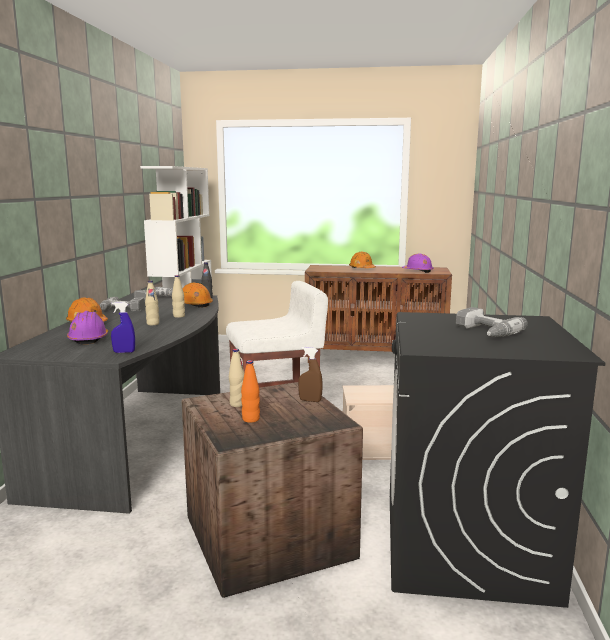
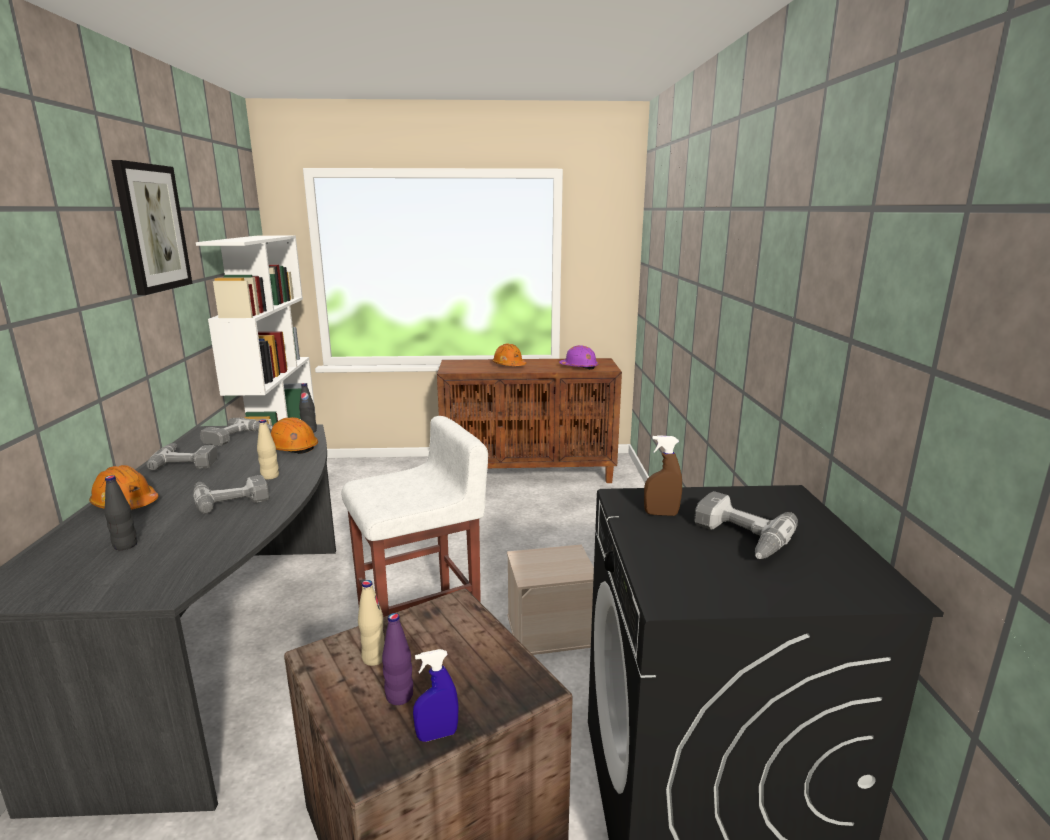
camera: 10 degrees left, 5 degrees up
purple hard hat [67,311,108,345] -> black bottle [104,475,137,550]
blue spray bottle [111,302,135,353] -> blue spray bottle moved to [413,649,459,742]
beige bottle [145,281,159,325] -> power drill [193,475,269,514]
orange bottle [241,360,260,423] -> purple bottle [382,613,413,705]
brown spray bottle [298,347,323,402] -> brown spray bottle moved to [644,435,682,516]
none -> picture [111,160,193,295]

